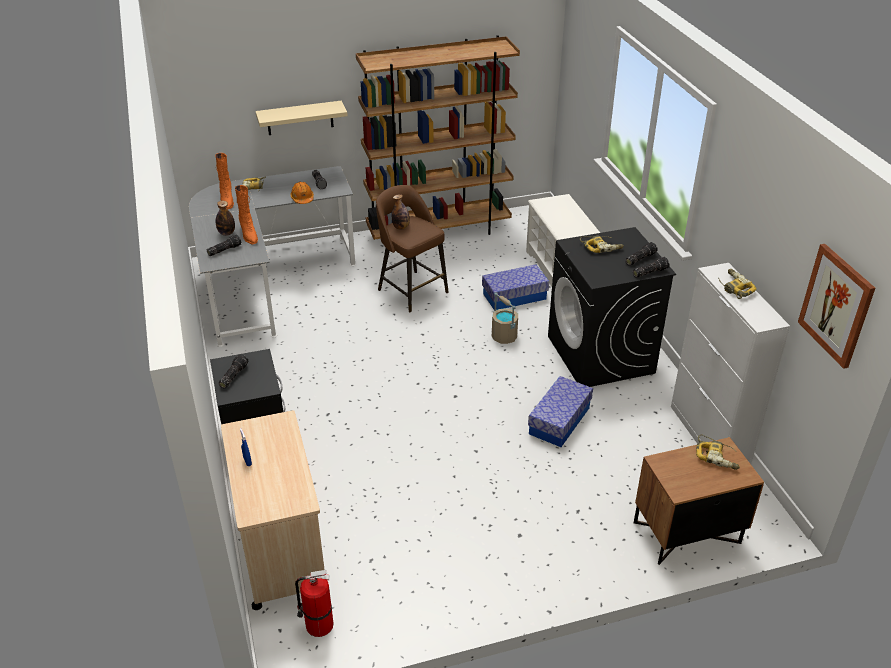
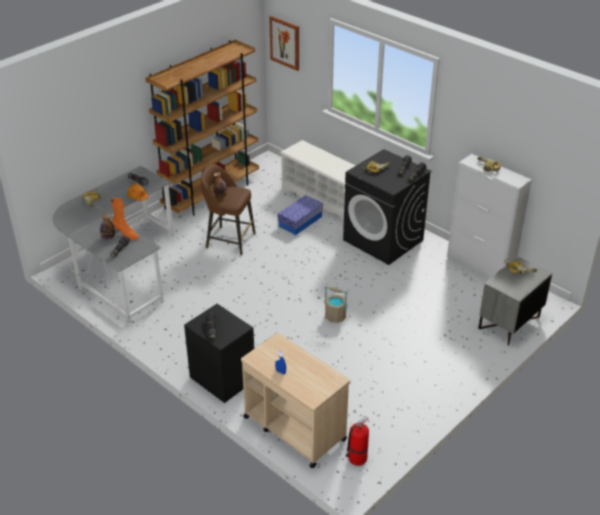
camera: 30 degrees left, 0 degrees up
orange boot [215,153,234,209] -> none
beige shelf [255,101,348,135] -> none
beige bucket [492,293,518,344] -> beige bucket moved to [324,286,348,323]
storage box [528,376,593,447] -> none
brown nightstand [634,437,764,565] -> grey nightstand [478,256,552,346]
picture [798,244,875,369] -> picture moved to [269,16,299,71]

